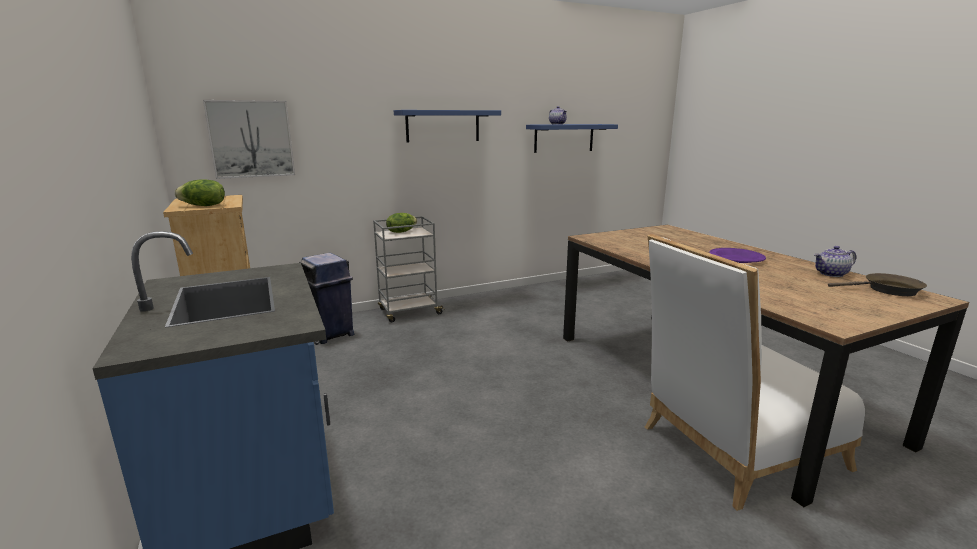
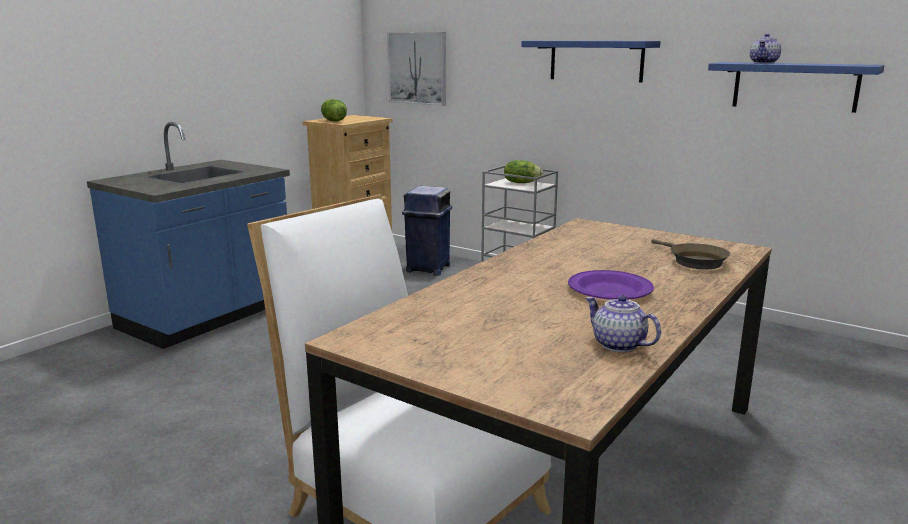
camera: 60 degrees right, 0 degrees up
brown frying pan [828,273,927,296] -> brown frying pan moved to [651,239,731,269]

